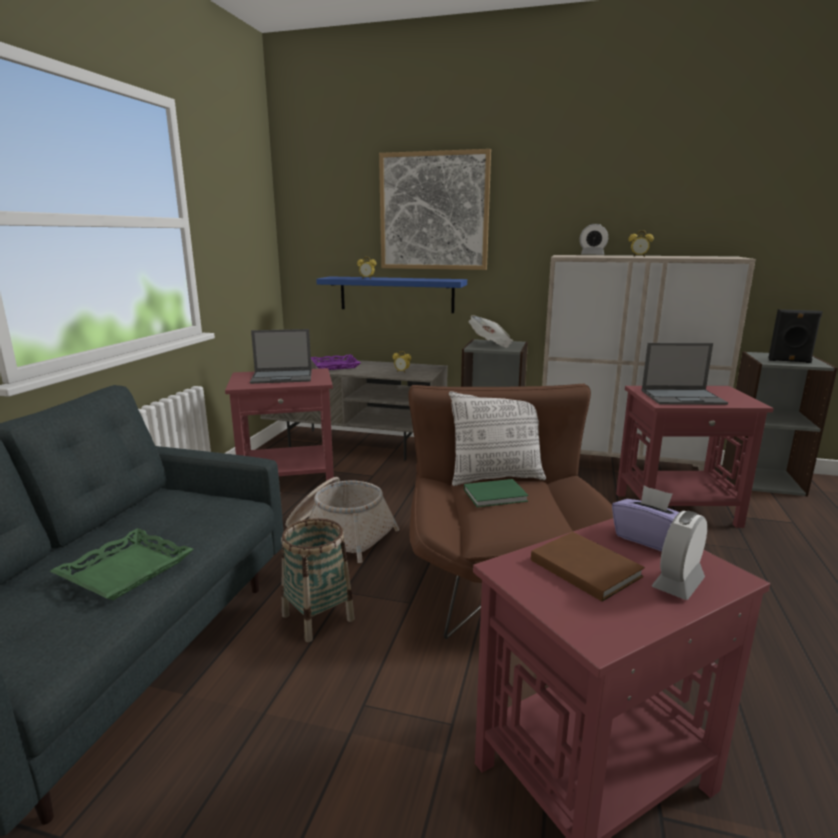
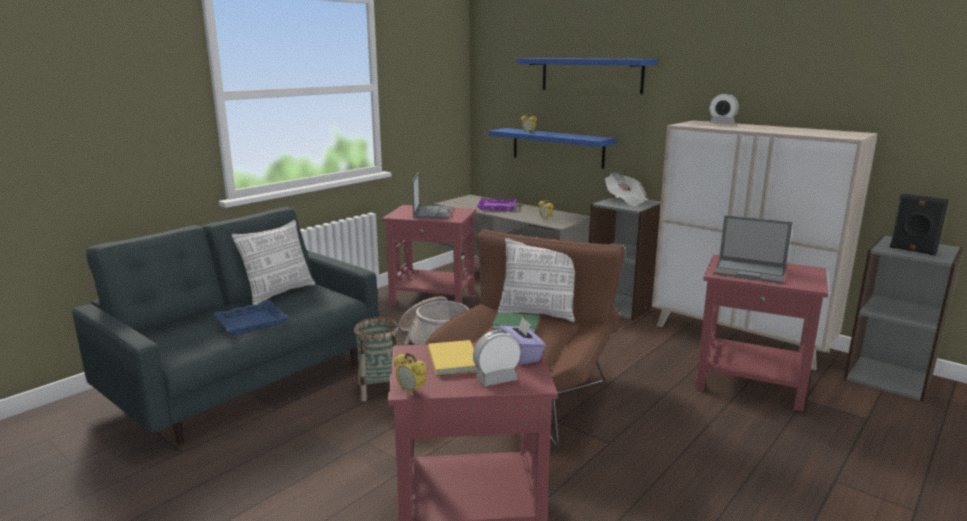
camera: 25 degrees right, 0 degrees up
green tray [50,528,194,600] -> blue tray [213,301,289,335]
laptop [250,329,312,384] -> laptop turned 105 degrees counterclockwise [412,173,452,219]
picture [379,149,491,270] -> blue shelf [517,58,657,94]
brown book [531,532,645,601] -> yellow book [428,340,479,376]
alarm clock [629,231,654,257] -> alarm clock moved to [394,353,427,396]
none -> pillow [232,220,315,305]

